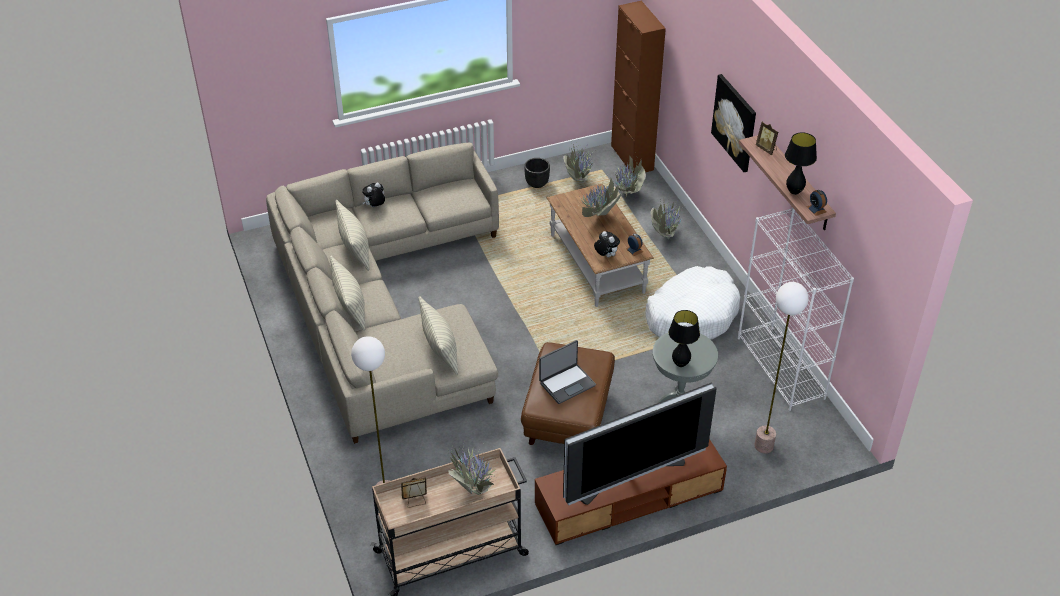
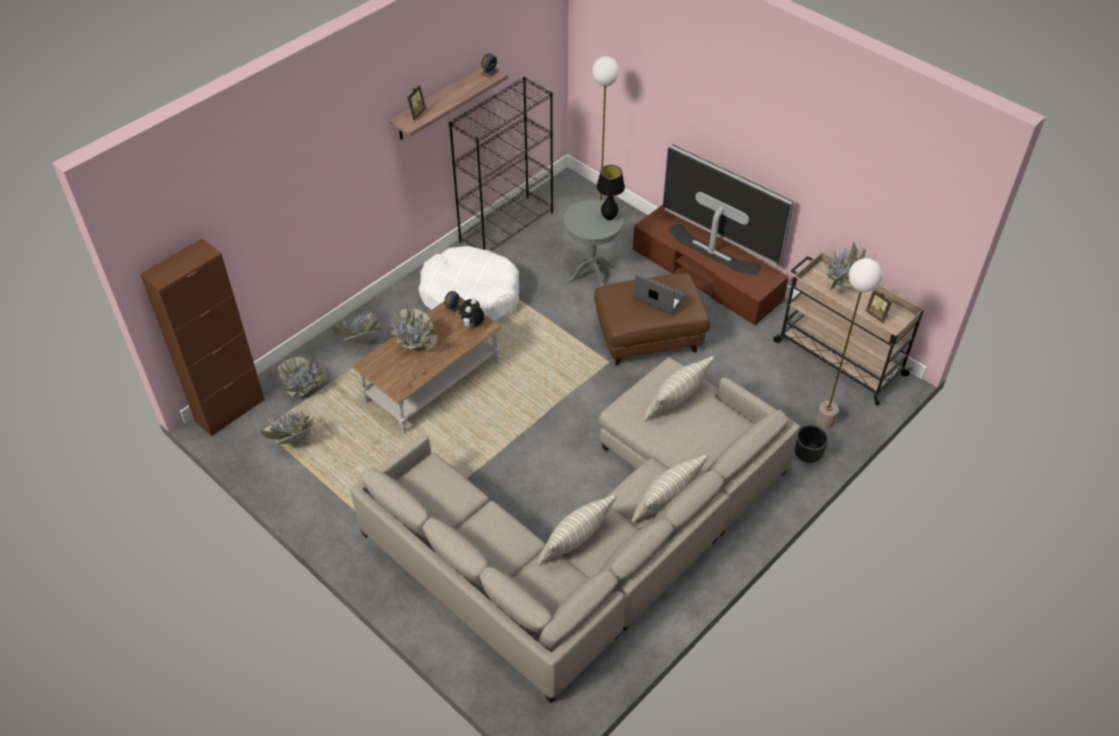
camera: 115 degrees left, 5 degrees up
plush toy [362,182,385,207] -> none
black planter [524,158,550,188] -> black planter moved to [794,425,829,463]
picture [711,74,756,172] -> none
white bookcase [738,208,854,411] -> black bookcase [449,77,553,251]
black table lamp [785,132,817,195] -> none

